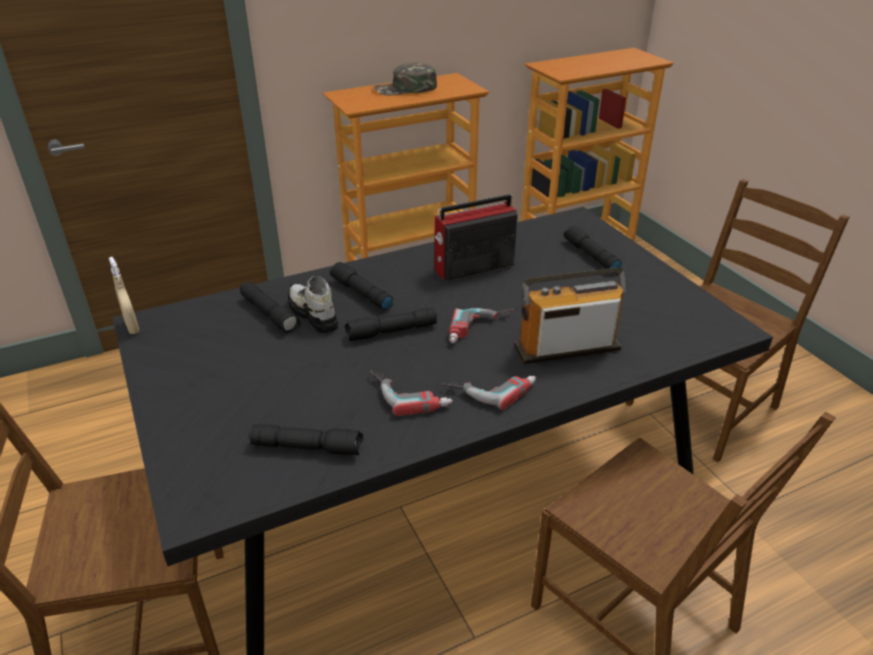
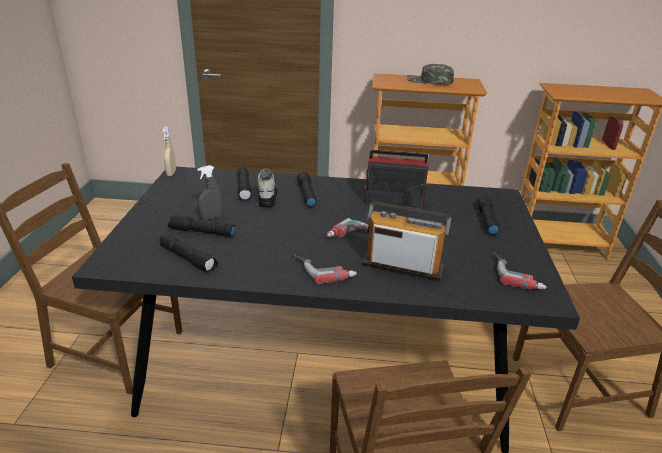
camera: 30 degrees right, 5 degrees down
black flashlight [345,308,437,341] -> black flashlight moved to [168,214,236,237]
power drill [370,371,453,416] -> power drill moved to [493,252,547,290]
none -> grey spray bottle [197,165,222,220]

